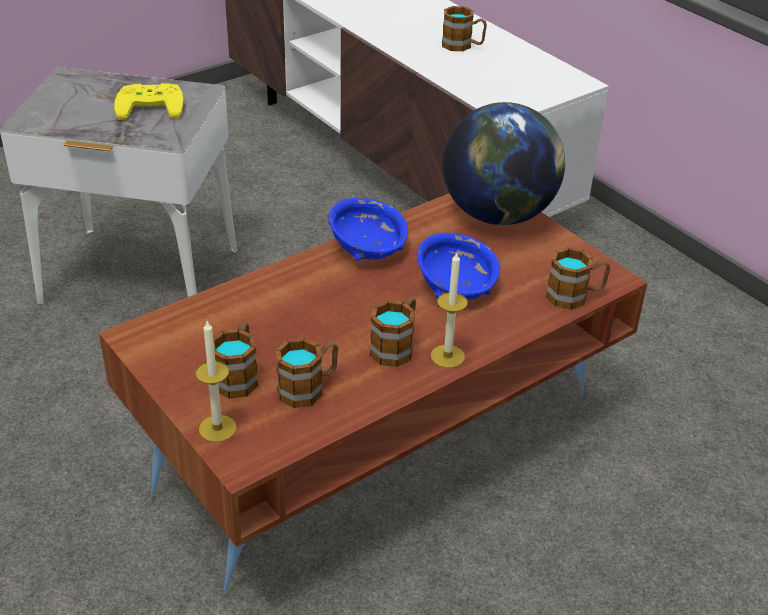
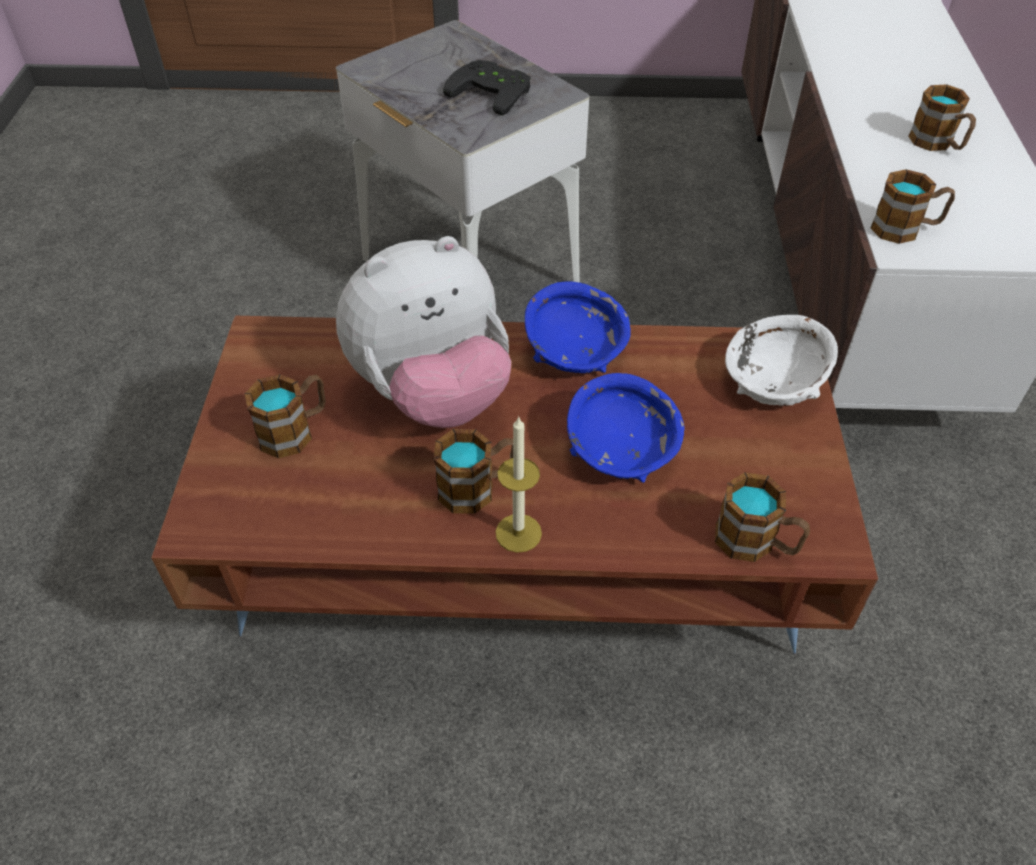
camera: 40 degrees right, 10 degrees up
yellow game controller [114,83,183,120] -> black game controller [443,60,531,116]
candle [195,321,237,442] -> none
mug [276,338,338,408] -> mug moved to [870,169,955,244]
globe [443,102,565,225] -> white bowl [725,315,838,406]
none -> plush toy [336,236,511,428]

